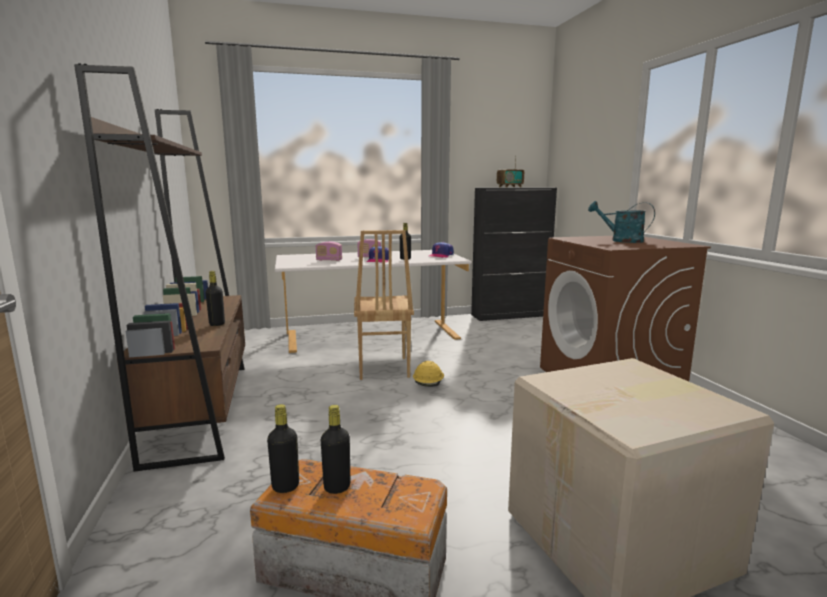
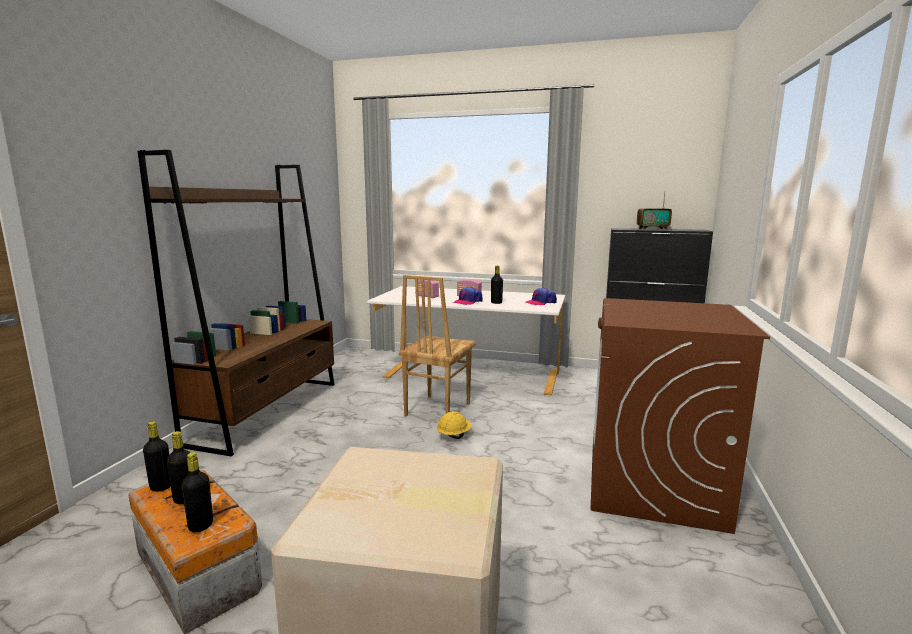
camera: 30 degrees right, 0 degrees up
black bottle [206,271,225,326] -> black bottle moved to [181,452,213,532]
turquoise watering can [588,201,655,243] -> none

